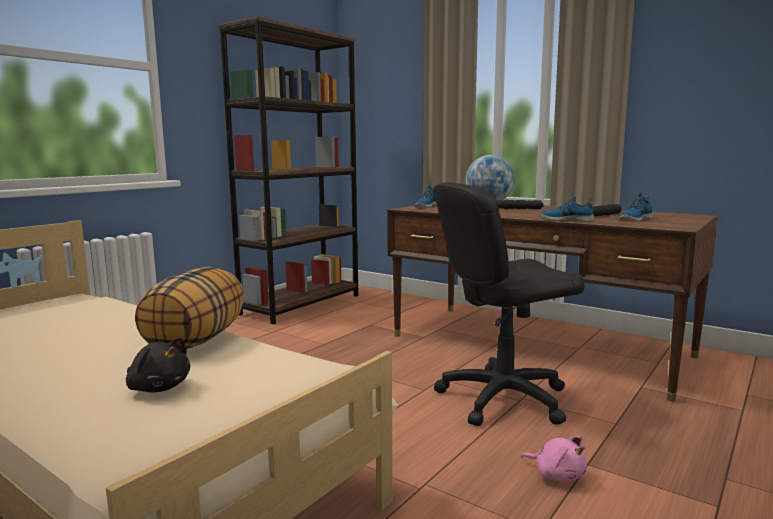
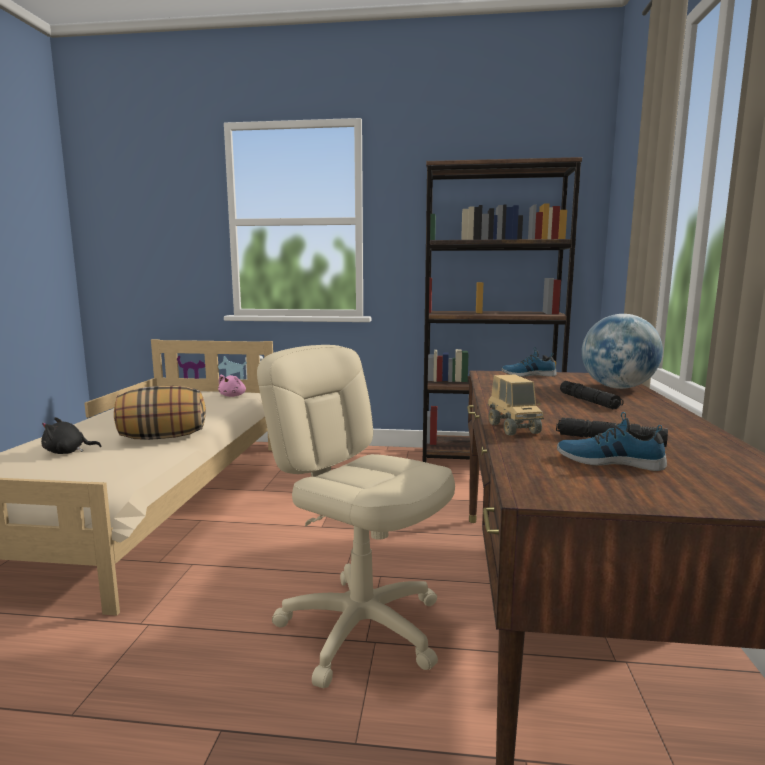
camera: 60 degrees right, 0 degrees up
black plush toy [126,337,190,392] -> black plush toy turned 75 degrees clockwise [41,417,101,454]
black office chair [434,182,584,426] -> beige office chair [257,345,455,688]
pink plush toy [521,436,587,482] -> pink plush toy moved to [218,375,246,397]
shoe [540,193,594,221] -> toy truck [488,374,544,436]

